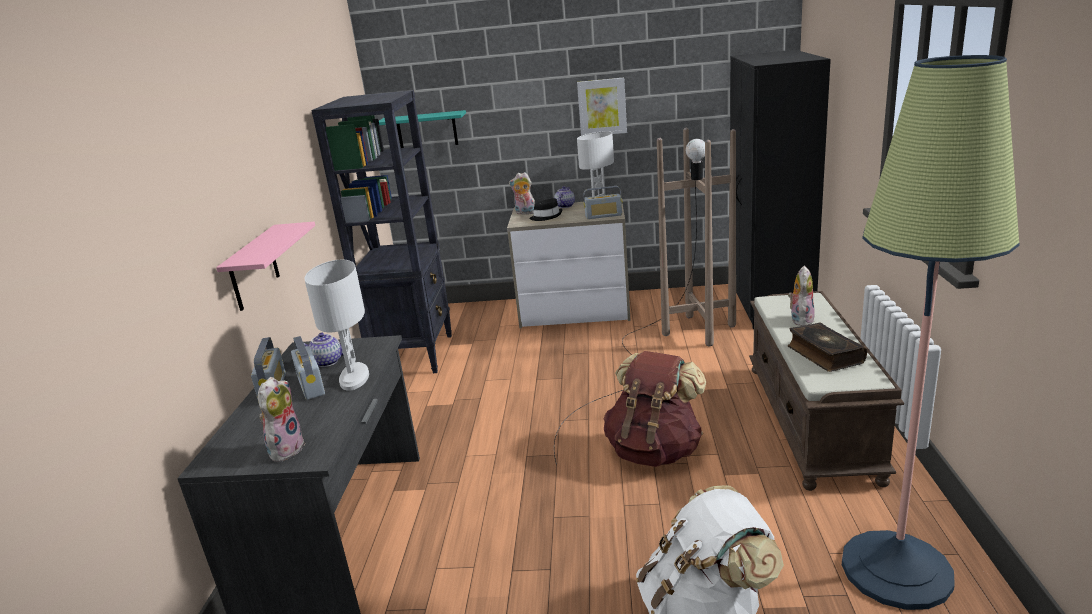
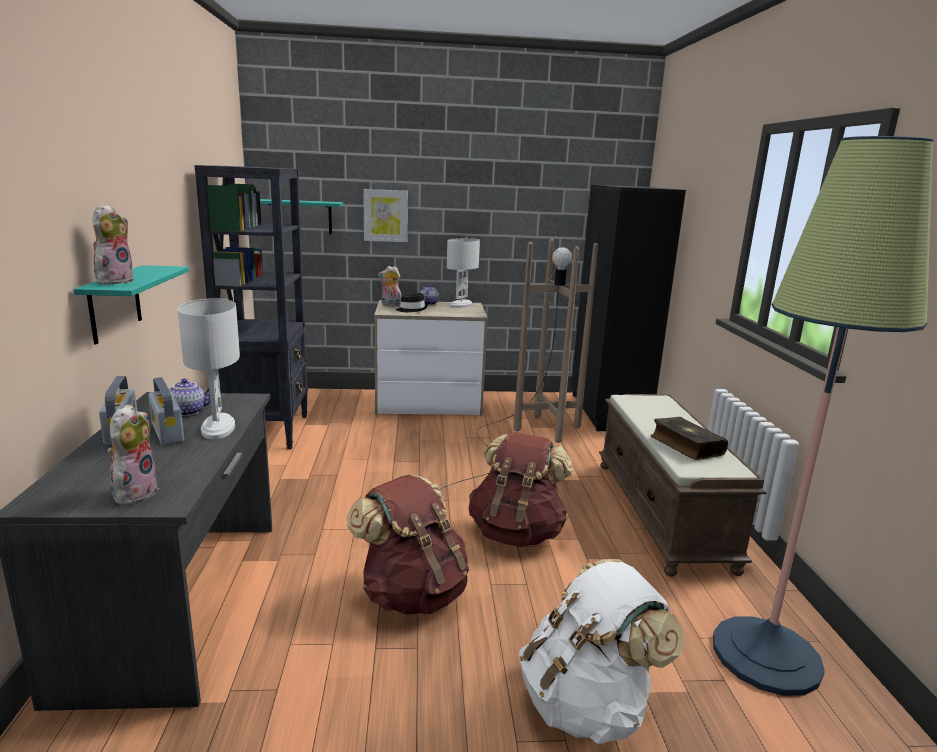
camera: 10 degrees left, 5 degrees down
pink shelf [216,222,315,311] -> turquoise shelf [73,265,189,344]
picture [577,78,627,136] -> picture moved to [363,189,408,242]
radio [584,186,622,219] -> none
plush toy [788,266,815,326] -> plush toy moved to [93,204,135,285]
none -> brown backpack [347,475,469,614]

